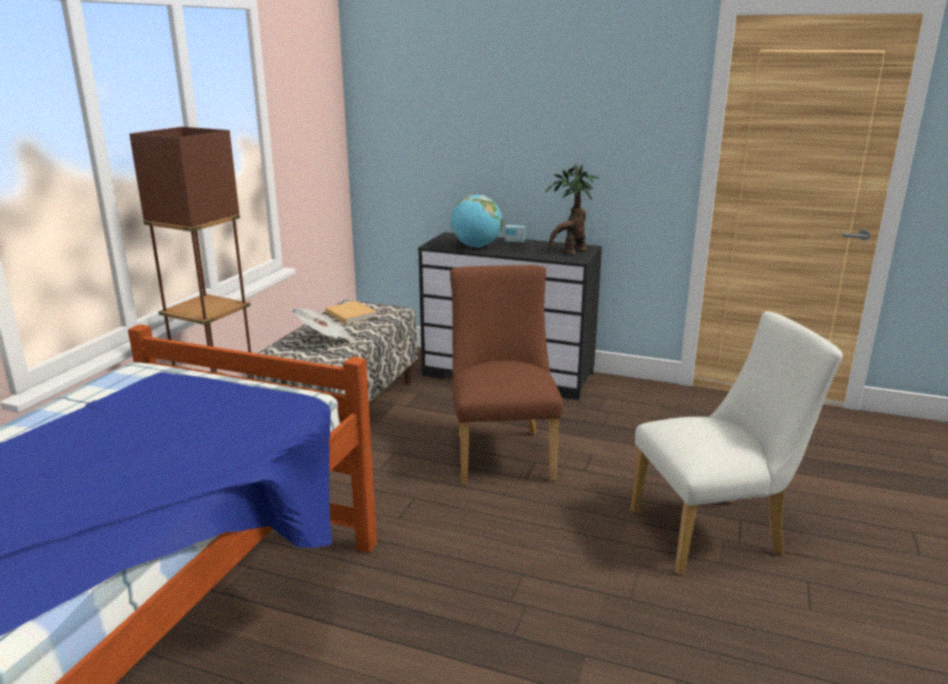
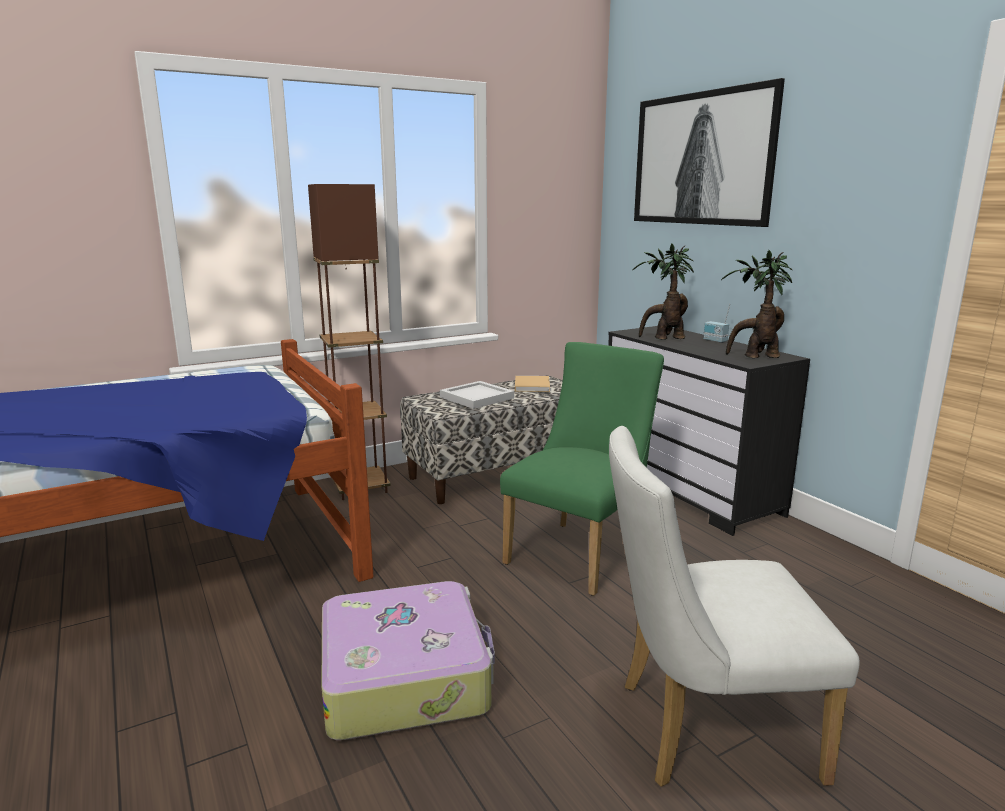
camera: 40 degrees right, 5 degrees down
newspaper [290,308,355,340] -> white tray [440,381,514,409]
brown chair [450,265,563,485] -> green chair [500,342,664,596]
globe [451,195,503,248] -> potted plant [632,243,694,340]
white chair [631,311,843,575] -> white chair turned 150 degrees clockwise [609,426,860,787]
none -> suitcase [322,581,495,740]
none -> picture [634,78,785,227]

